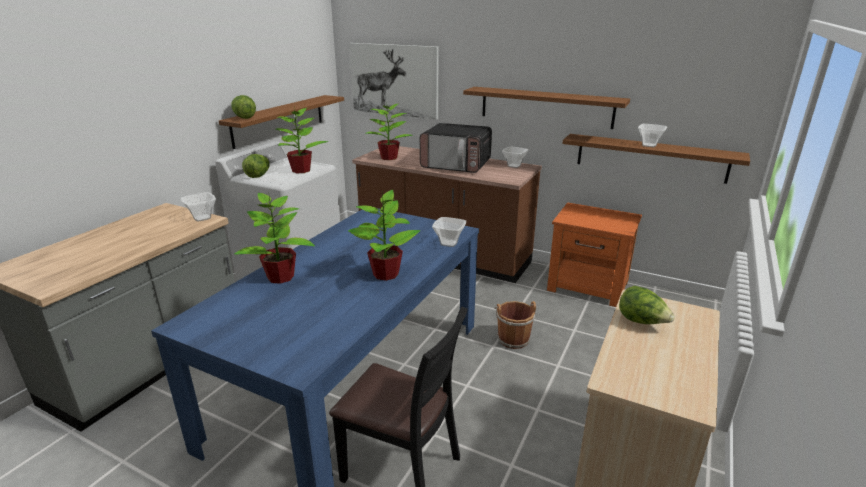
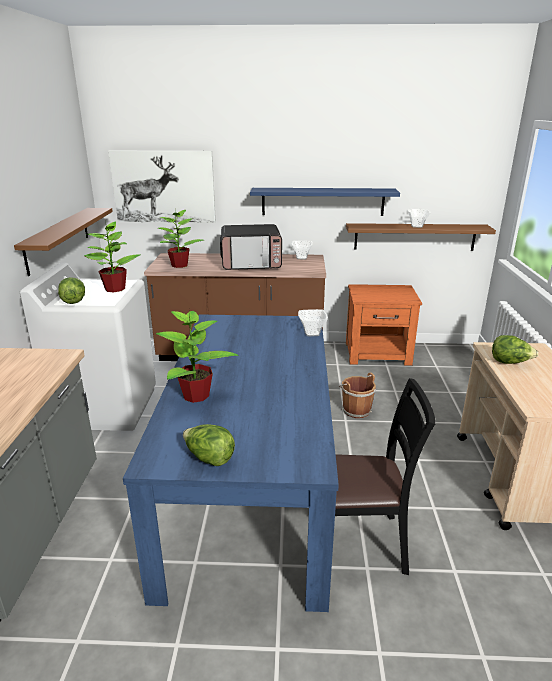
camera: 25 degrees left, 0 degrees up
bowl [181,192,216,222] -> none
lettuce [231,95,256,119] -> lettuce moved to [183,424,235,466]
potted plant [348,190,420,281] -> none
brown shelf [463,87,630,129] -> blue shelf [250,188,400,216]

